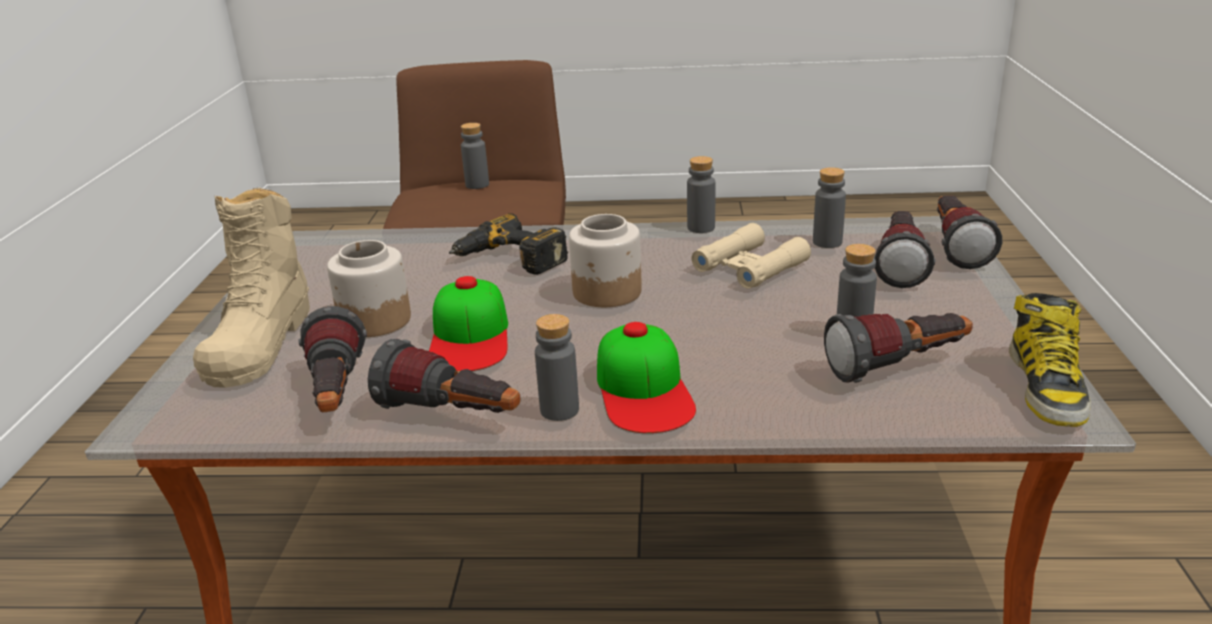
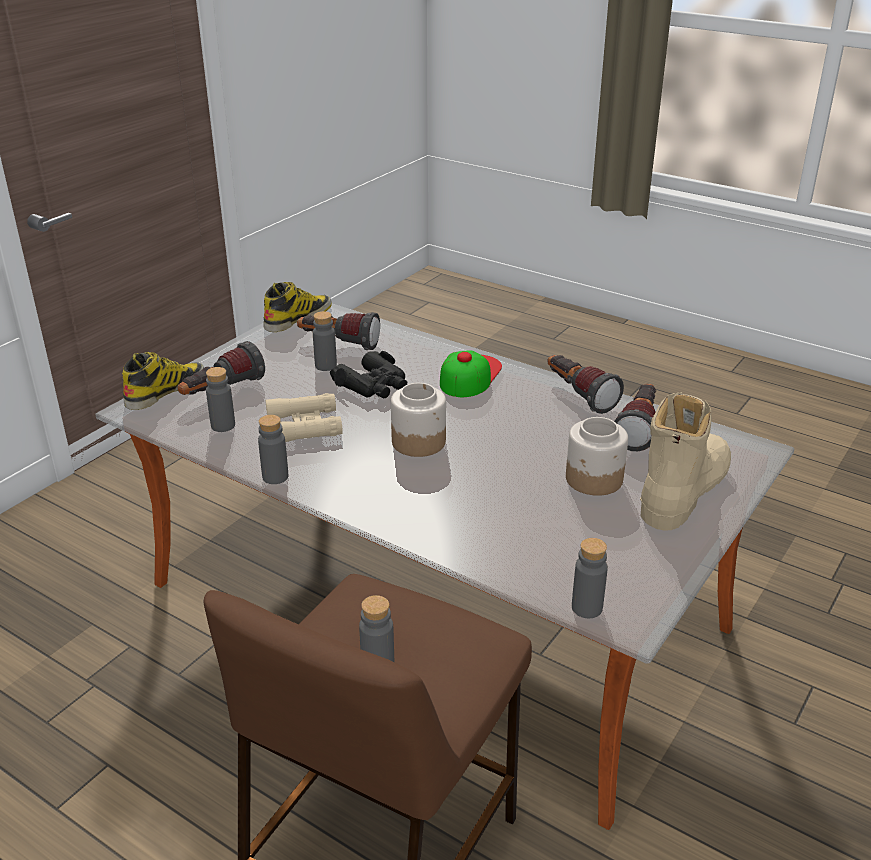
camera: 150 degrees left, 5 degrees up
cap [429,276,508,371] -> none
power drill [449,213,568,275] -> none
grey bottle [535,314,579,421] -> grey bottle moved to [572,538,608,618]
flashlight [937,195,1002,269] -> boot [122,352,205,410]
none -> black binoculars [330,351,407,398]

